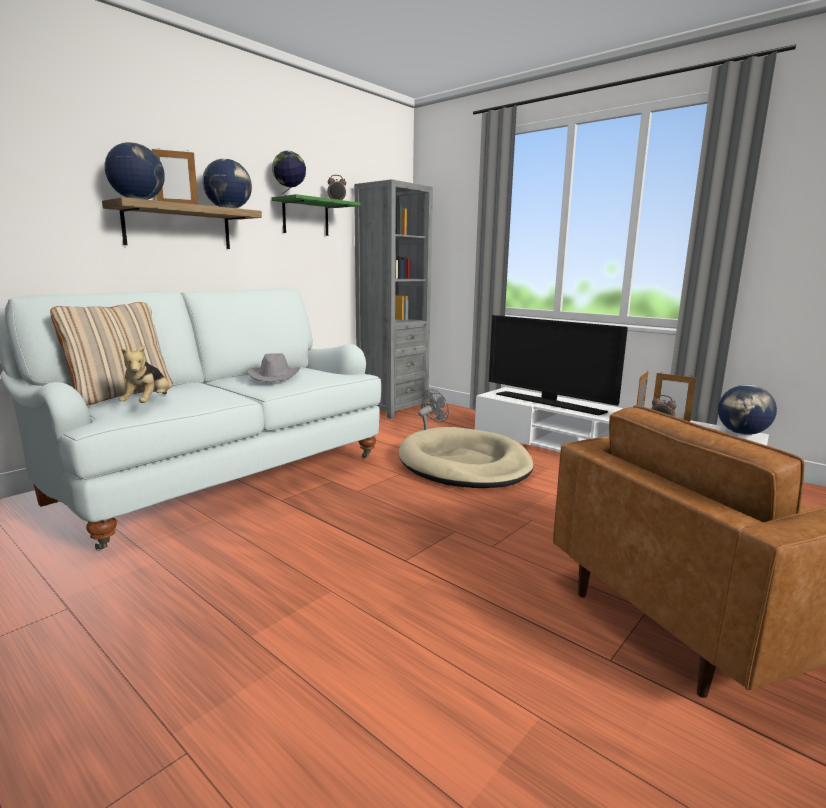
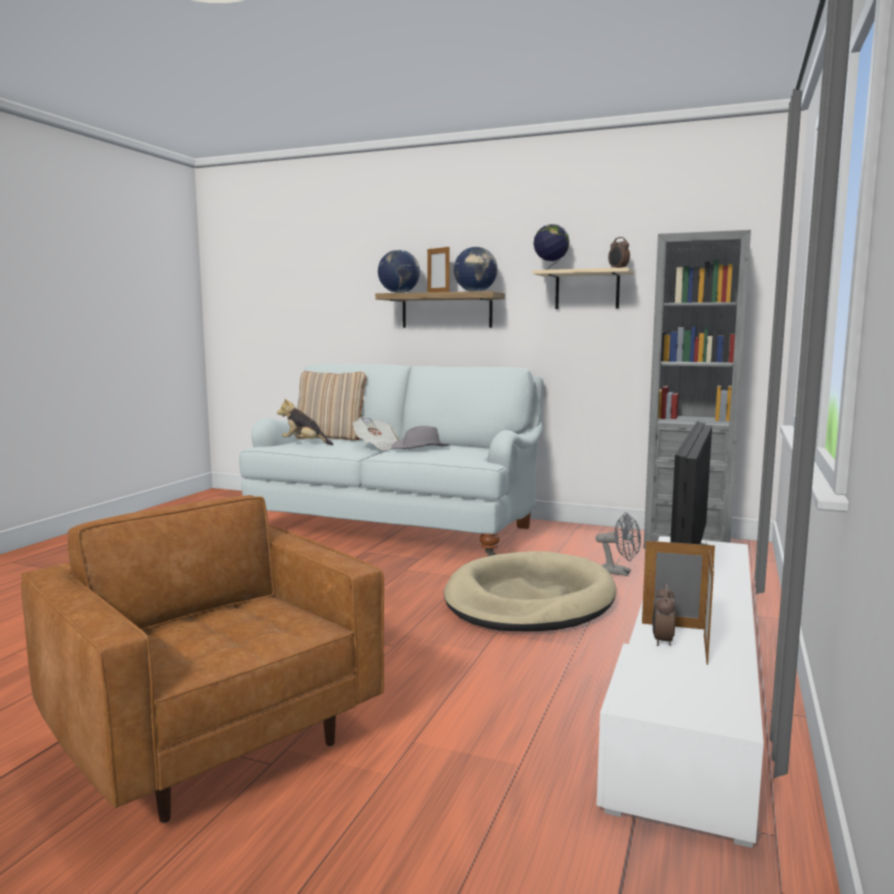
camera: 70 degrees right, 5 degrees down
plush toy [119,345,169,403] -> plush toy turned 45 degrees clockwise [277,398,333,445]
green shelf [271,194,361,236] -> beige shelf [533,267,634,309]
globe [718,385,777,435] -> none
none -> newspaper [353,417,400,450]

